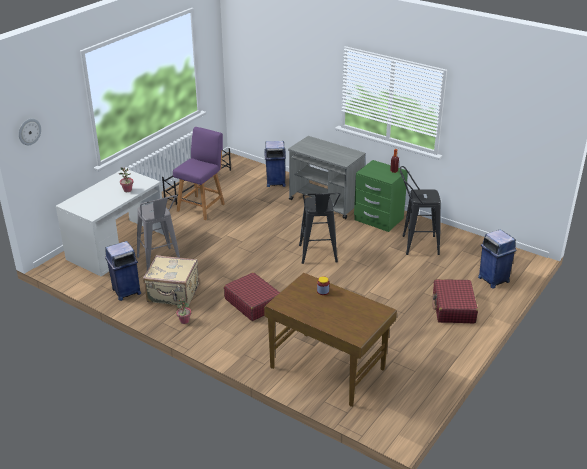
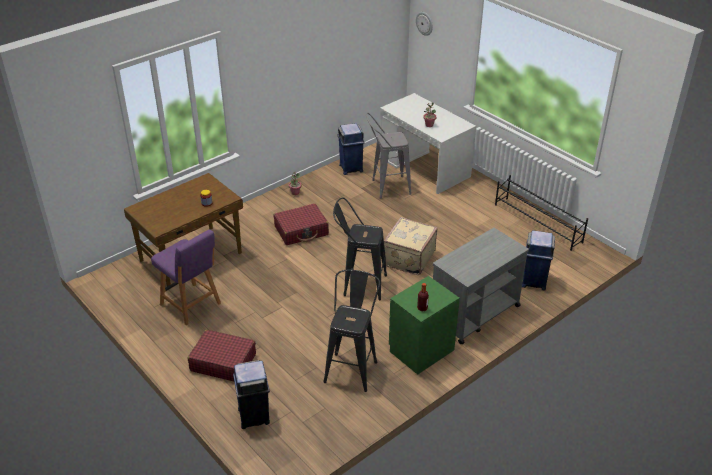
camera: 105 degrees right, 5 degrees up
beige suitcase [143,255,199,306] -> beige suitcase moved to [384,217,438,275]
purple chair [173,127,225,220] -> purple chair moved to [151,230,221,325]

